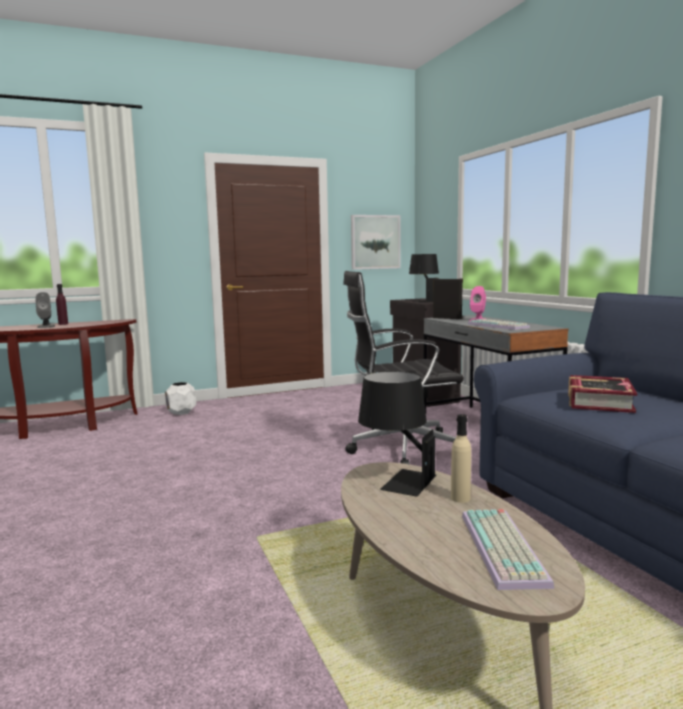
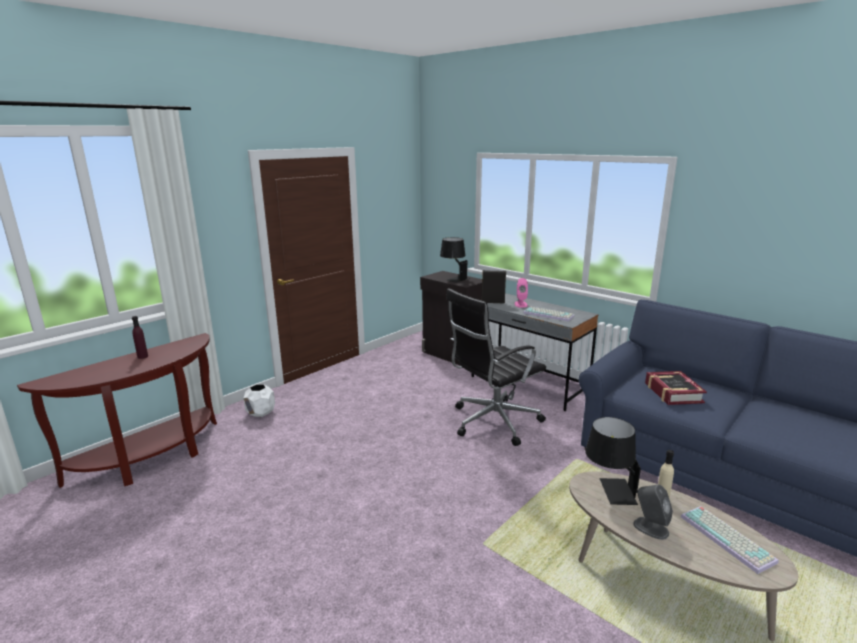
camera: 25 degrees left, 10 degrees up
grey speaker [35,292,55,328] -> grey speaker moved to [633,485,673,540]
picture [351,215,401,270] -> none

